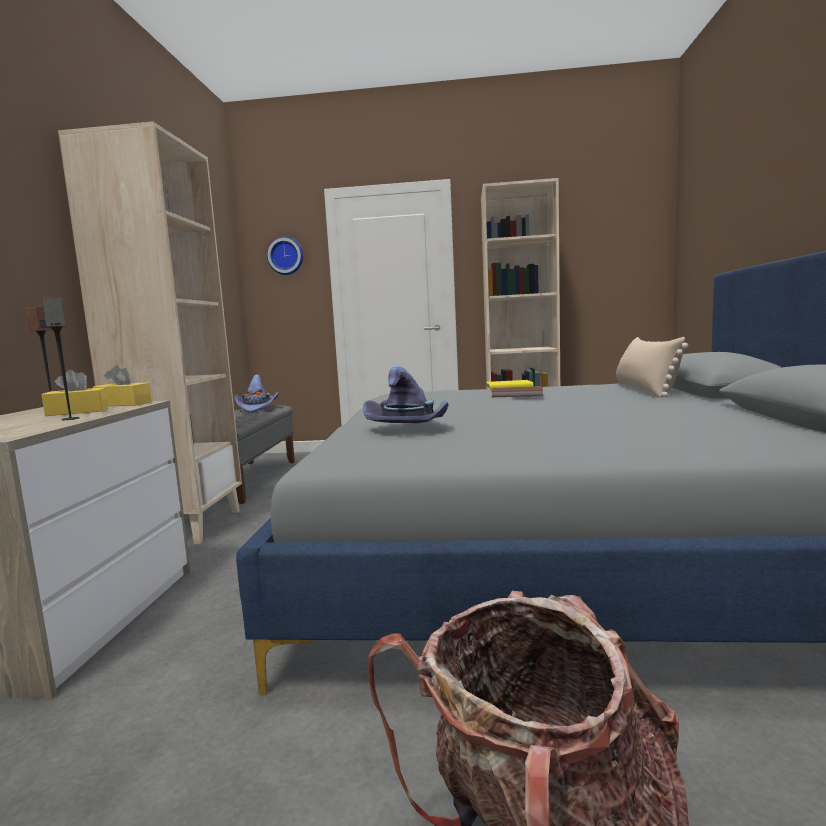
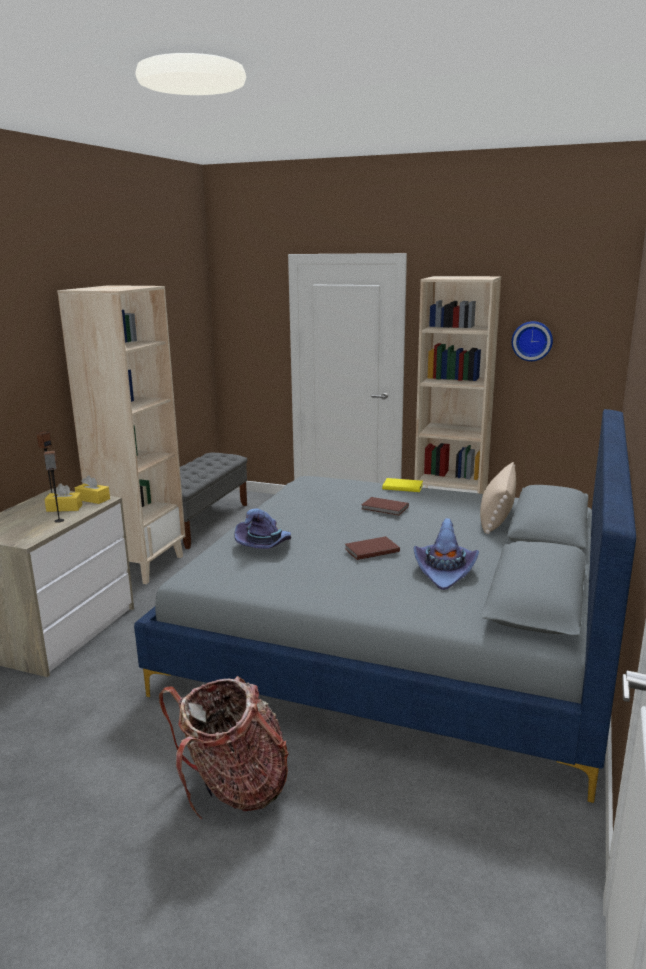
camera: 15 degrees right, 10 degrees up
purple hat [234,375,279,413] -> purple hat moved to [414,518,479,590]
wall clock [267,237,303,275] -> wall clock moved to [512,321,553,361]
none -> brown book [345,536,400,560]

